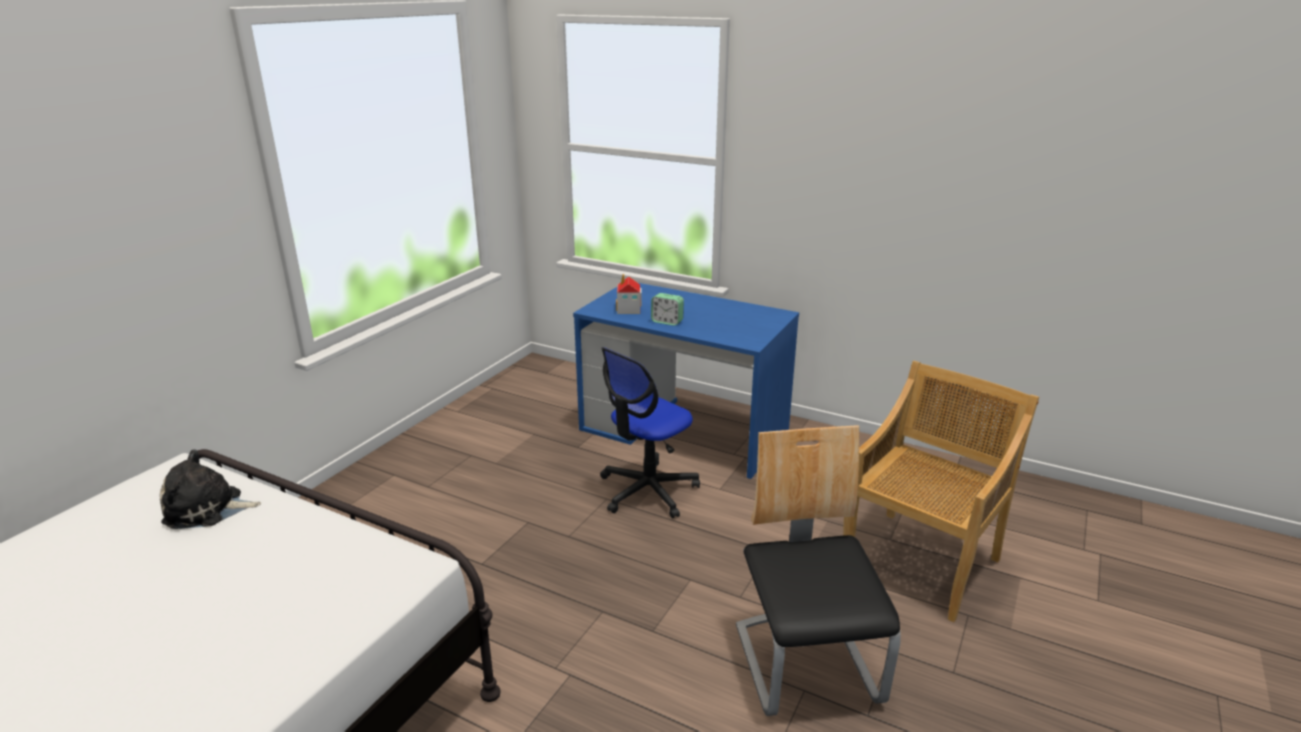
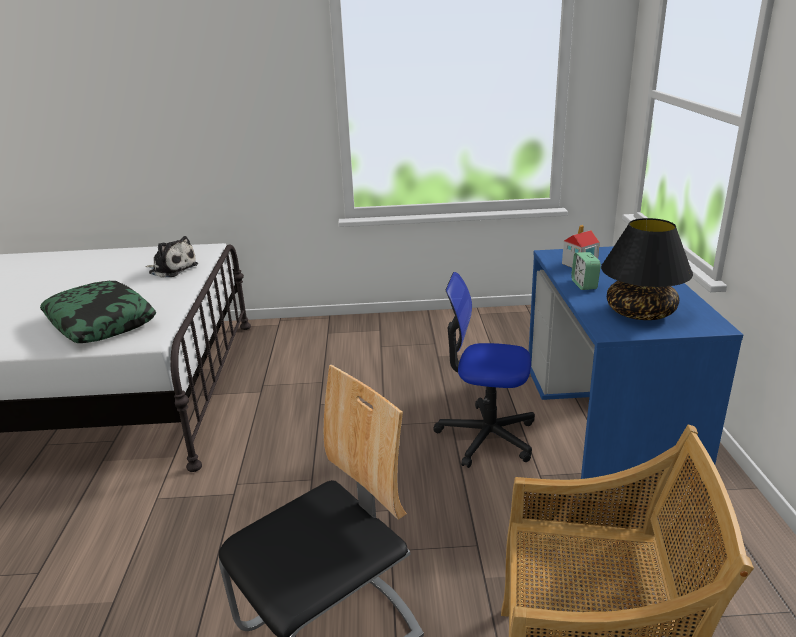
camera: 60 degrees right, 0 degrees up
plush toy [160,449,261,529] -> plush toy turned 150 degrees clockwise [145,236,198,278]
none -> pillow [40,281,156,343]
none -> black table lamp [601,218,693,320]

